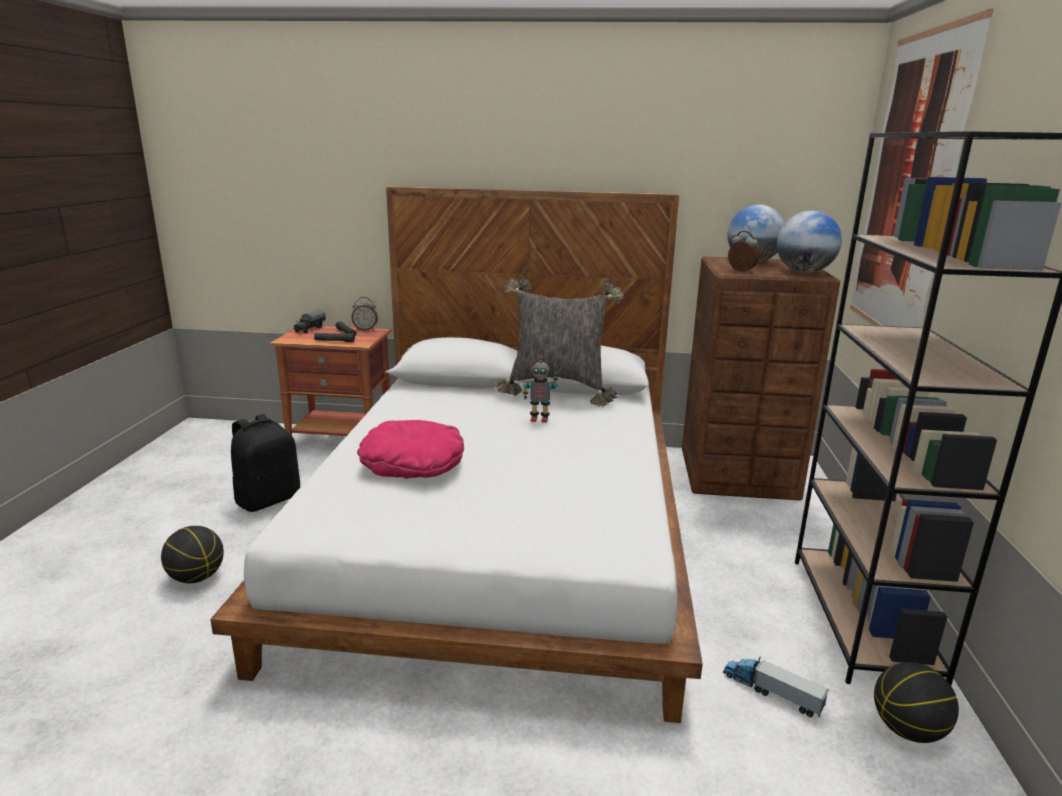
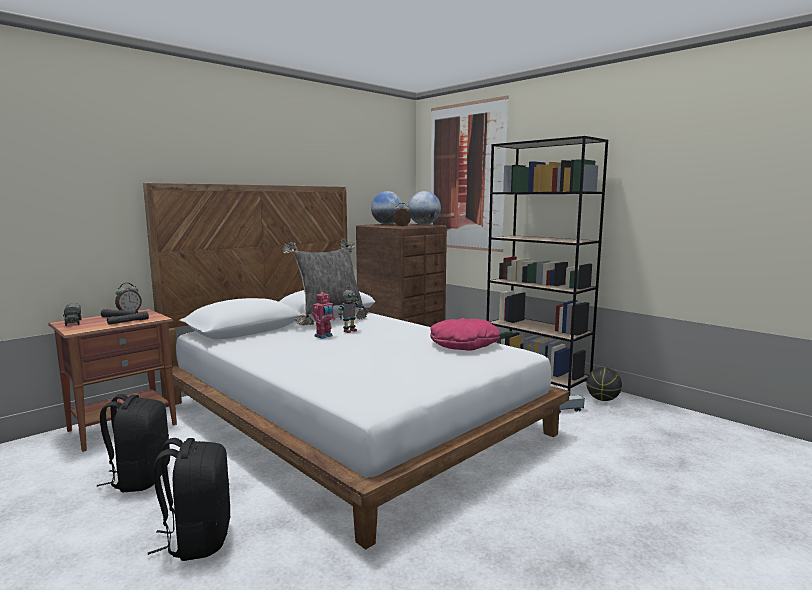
camera: 50 degrees left, 10 degrees down
basketball [161,526,224,583] -> black backpack [148,438,231,561]
pink pillow [357,420,464,478] -> pink pillow moved to [430,318,500,351]
none -> toy robot [312,292,336,339]

